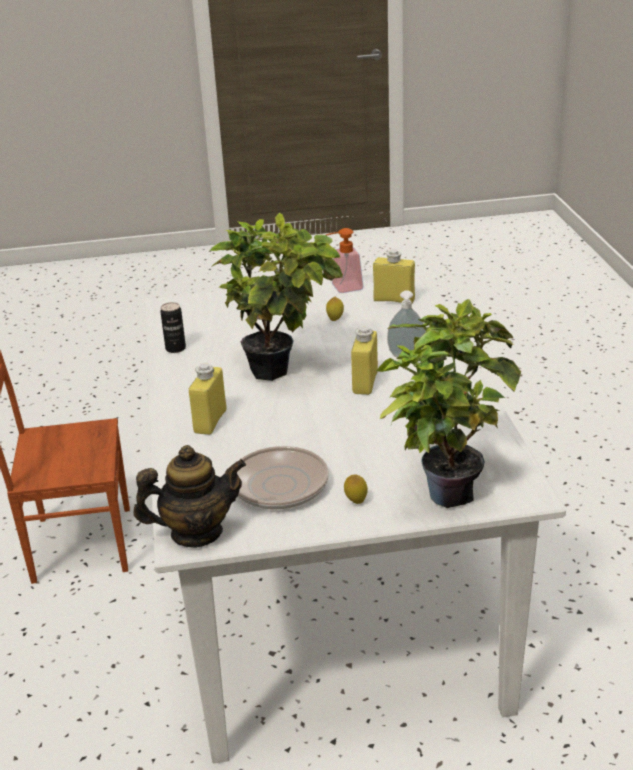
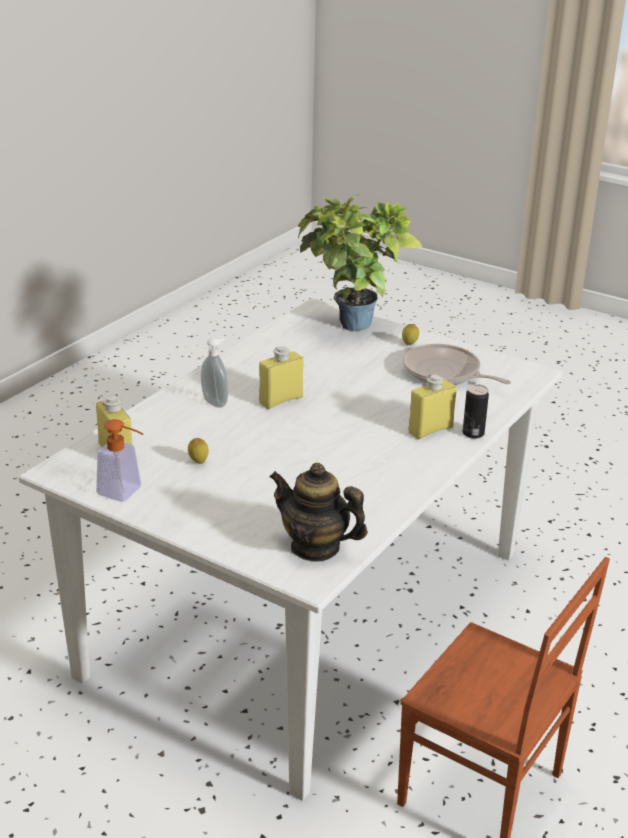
camera: 140 degrees left, 0 degrees up
teapot [134,445,246,548] -> teapot moved to [269,463,368,562]
can [160,302,186,353] -> can moved to [463,384,489,439]
potted plant [209,212,343,381] -> none

